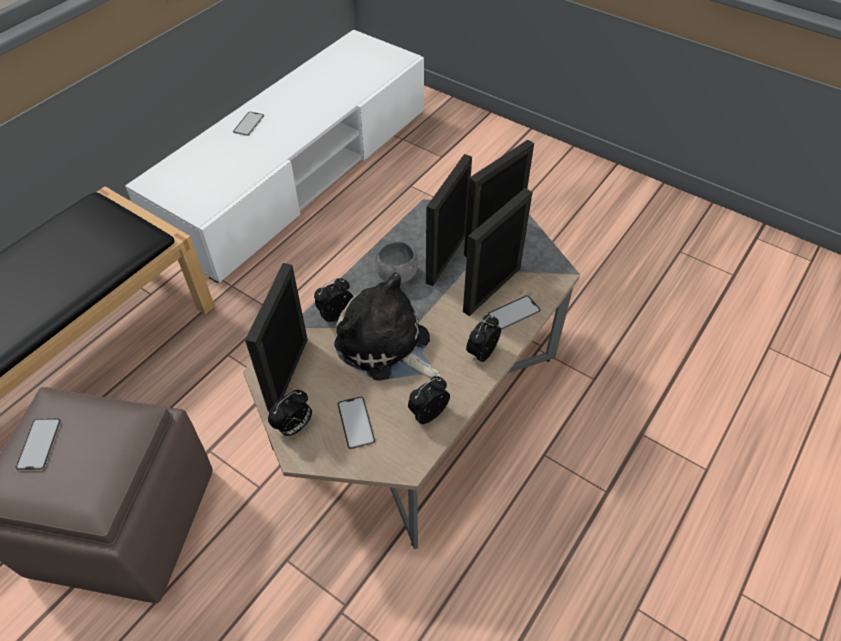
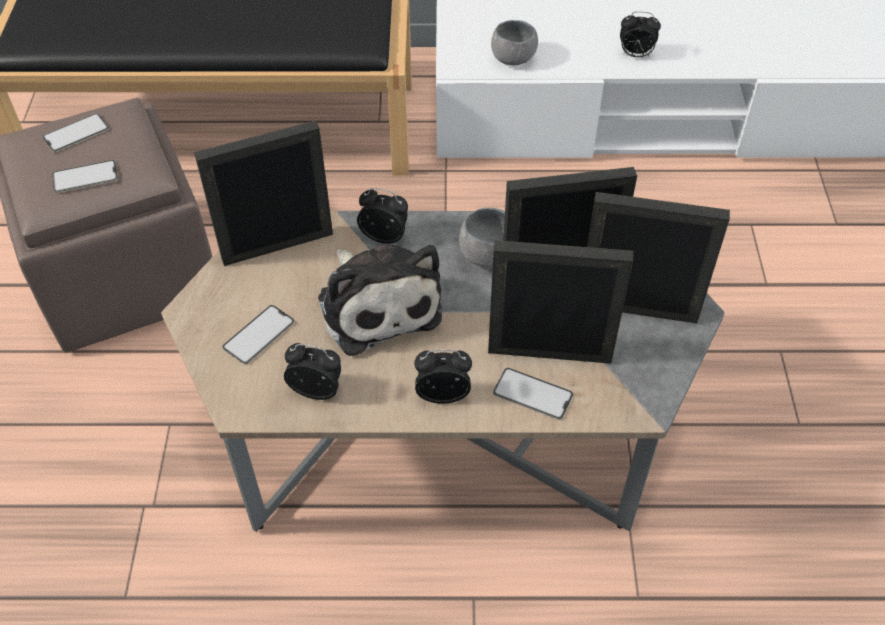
camera: 55 degrees right, 0 degrees up
phone [233,112,264,136] -> phone moved to [52,160,118,193]
alarm clock [268,390,312,437] -> alarm clock moved to [620,11,661,57]
plush toy [334,272,440,381] -> plush toy turned 150 degrees clockwise [318,245,442,356]
none -> grey bowl [491,20,538,65]

